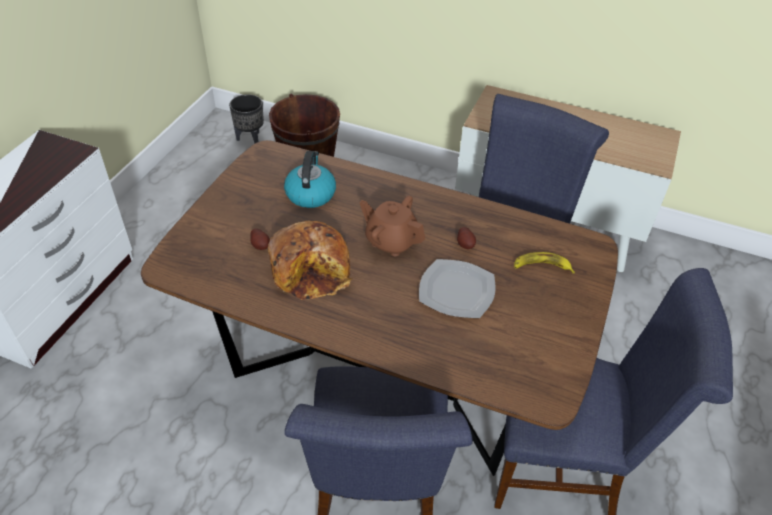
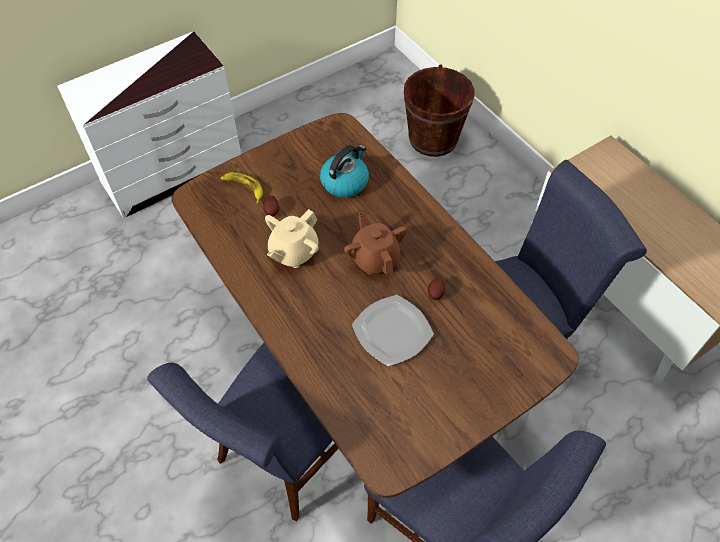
camera: 35 degrees right, 10 degrees up
black planter [229,94,264,144] -> none
bread [268,221,353,300] -> beige teapot [265,209,319,268]
banana [514,252,575,274] -> banana moved to [221,172,263,204]

